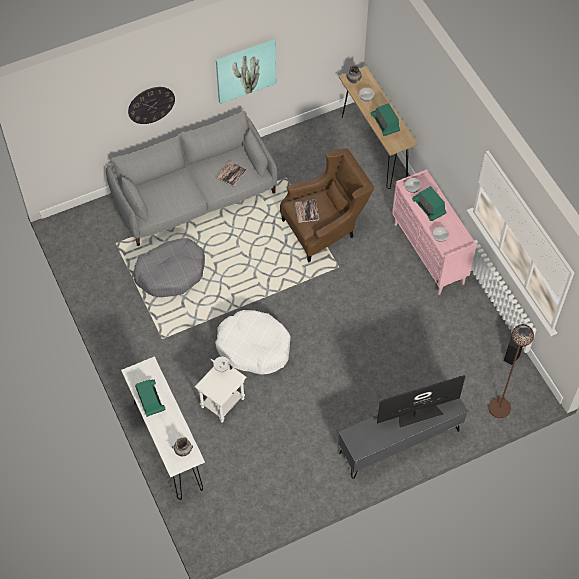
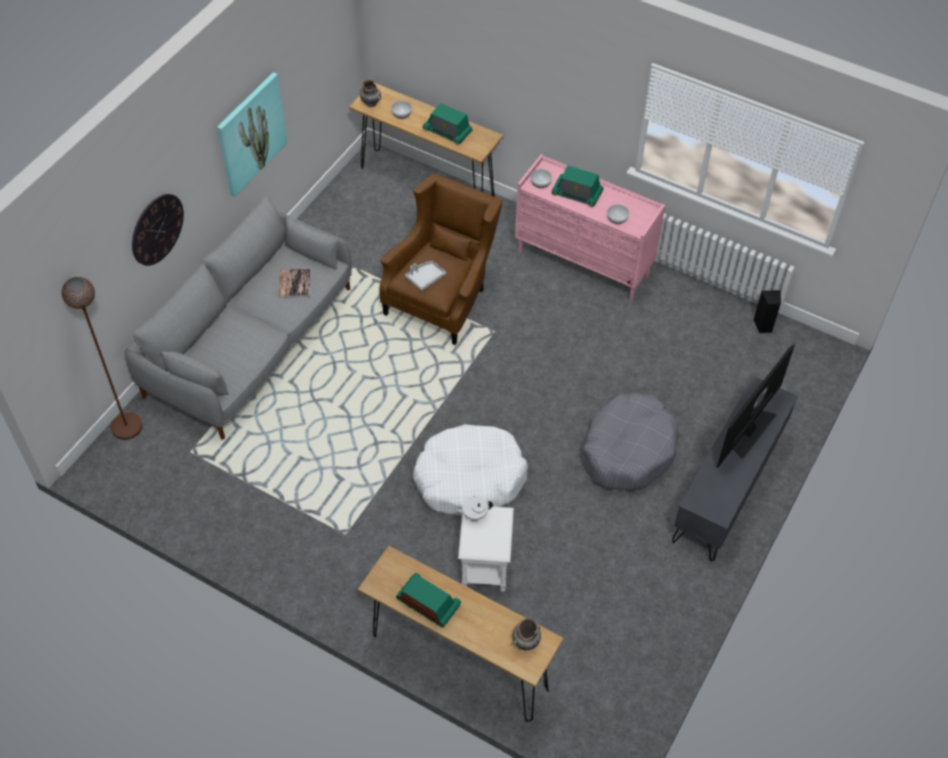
camera: 35 degrees left, 5 degrees down
white console table [121,356,205,500] -> brown console table [358,546,564,722]
grey dog bed [134,238,205,297] -> grey dog bed moved to [581,392,679,491]
book [295,200,319,223] -> grey tray [405,261,446,291]
brown floor lamp [488,324,534,418] -> brown floor lamp moved to [62,277,143,440]

